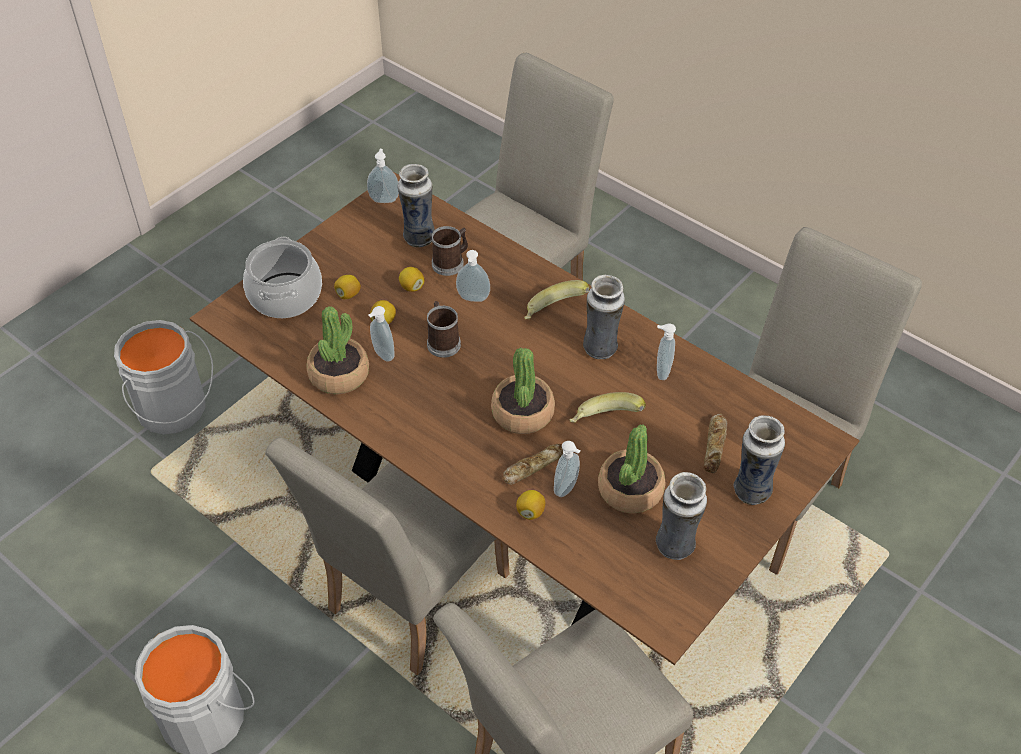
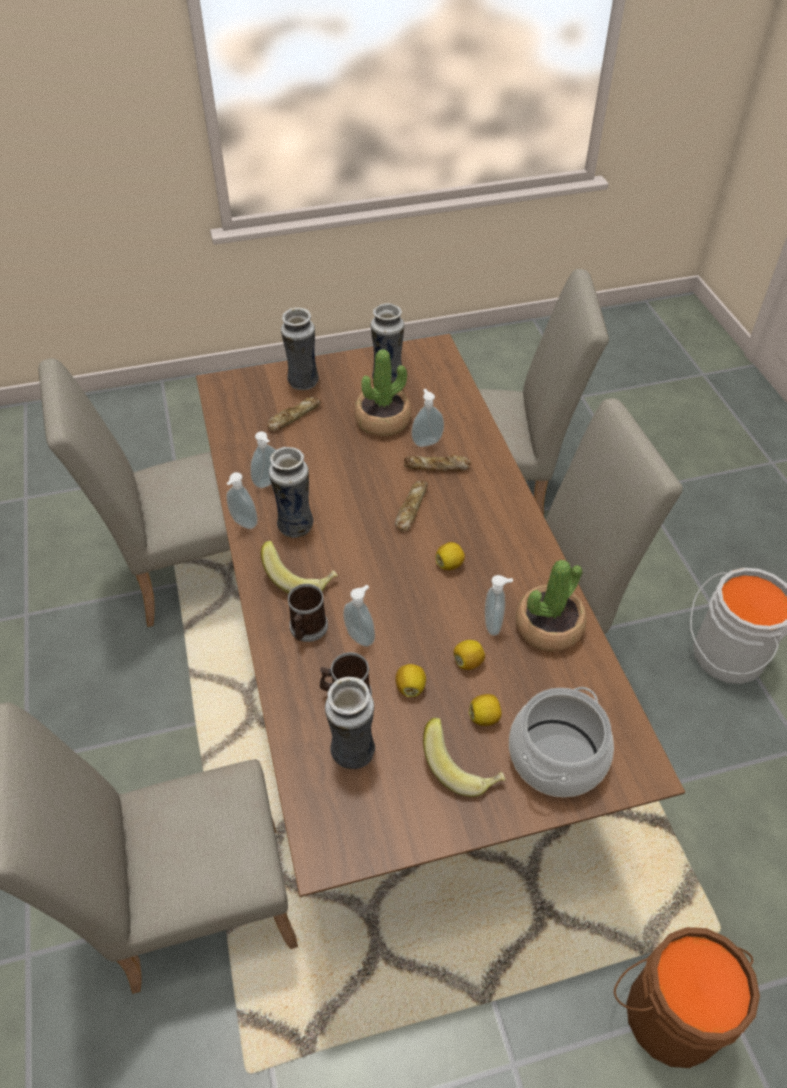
camera: 145 degrees left, 0 degrees up
grey bucket [114,320,213,434] -> brown bucket [614,927,760,1068]
soap dispenser [367,149,399,203] -> soap dispenser moved to [226,472,258,529]
mug [427,301,461,358] -> mug moved to [288,584,328,642]
potted plant [491,348,555,434] -> bread [395,480,428,531]
lemon [516,490,545,520] -> lemon moved to [436,542,465,570]
banana [570,392,646,423] -> banana moved to [423,717,505,797]

